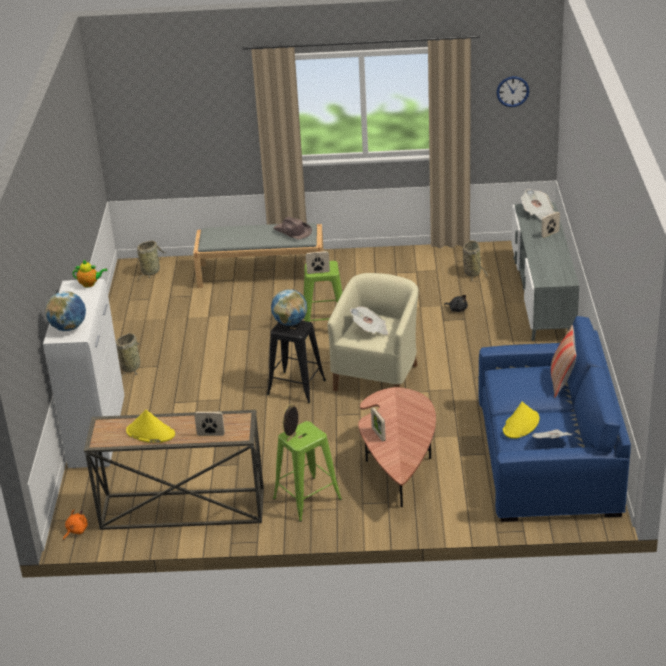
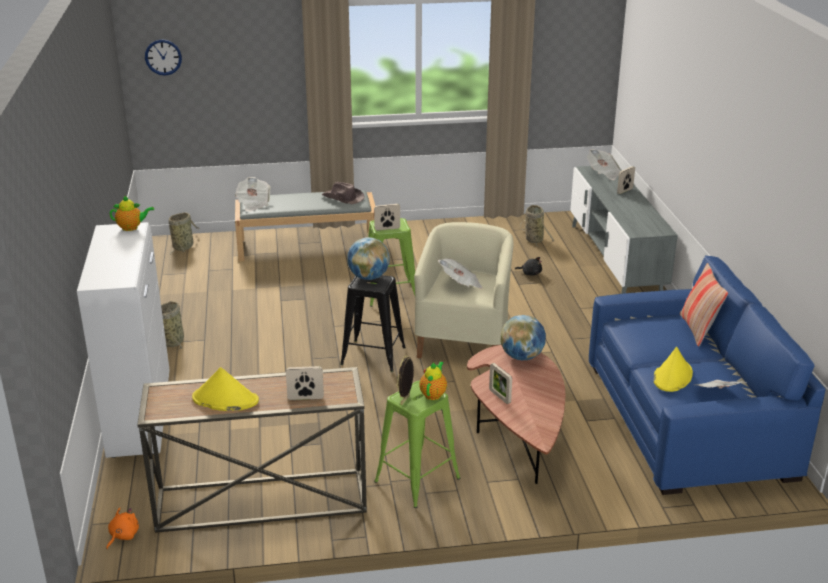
camera: 10 degrees left, 5 degrees down
globe [45,291,86,331] -> globe moved to [500,315,546,360]
wall clock [497,76,529,107] -> wall clock moved to [145,39,182,76]
none -> newspaper [235,177,271,211]
none -> teapot [419,361,447,400]

